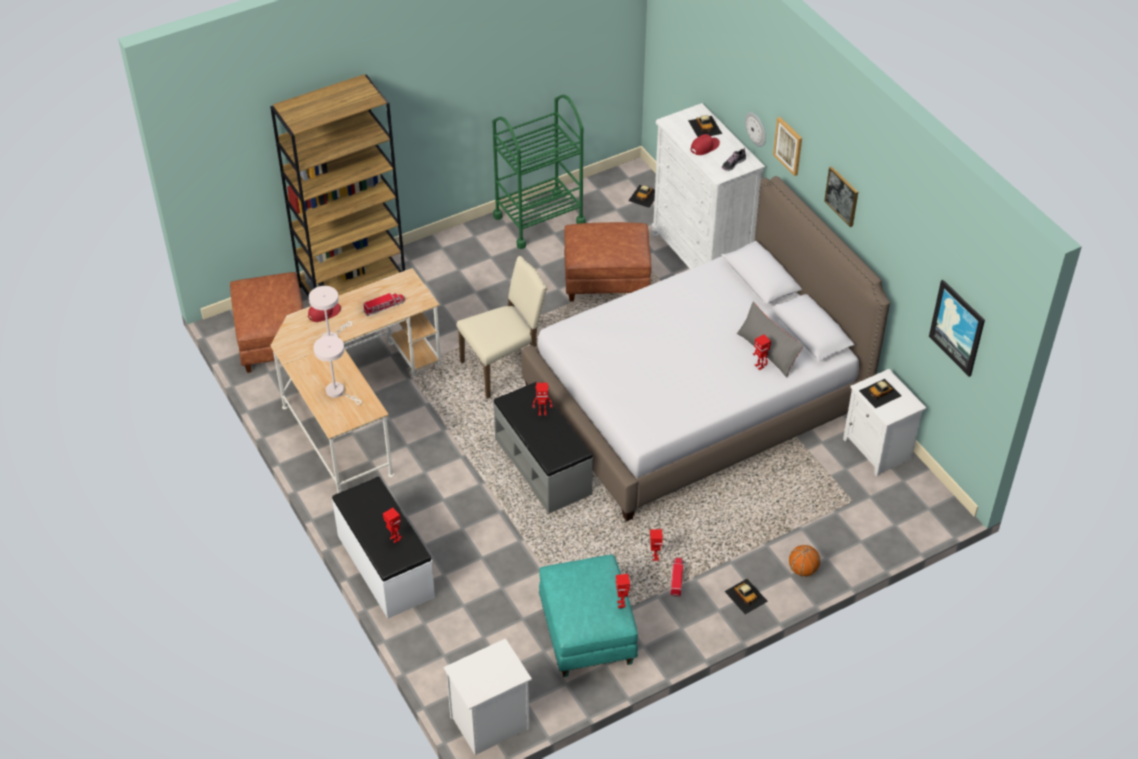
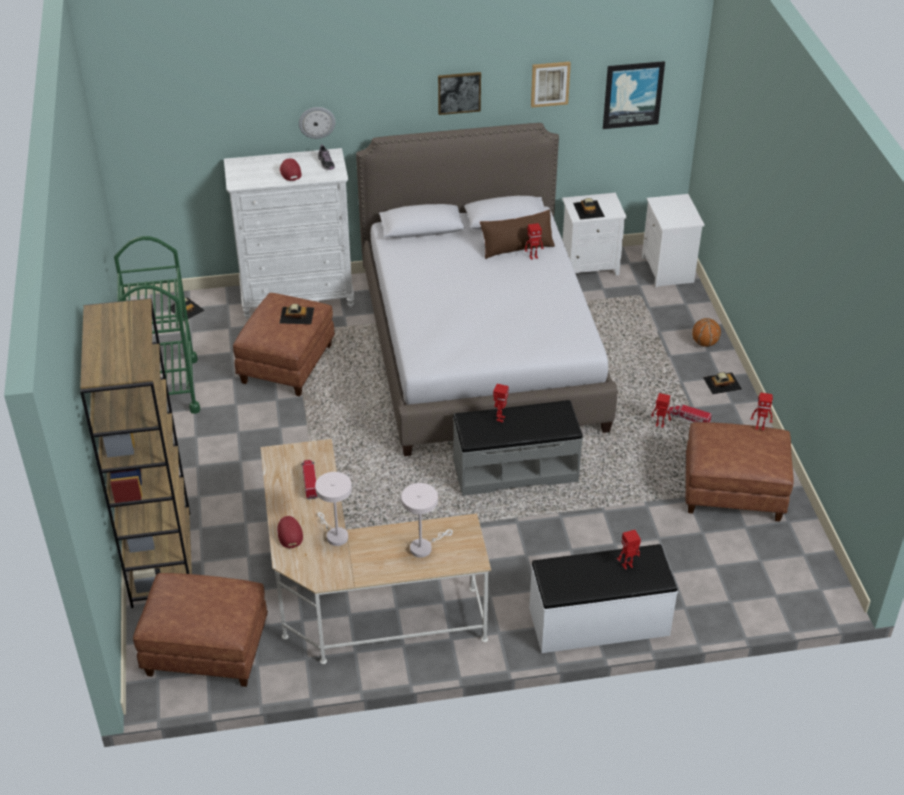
camera: 70 degrees left, 5 degrees down
white nightstand [444,638,532,755] -> white nightstand moved to [642,194,705,288]
beige chair [457,256,547,399] -> none
turquoise ottoman [539,554,638,677] -> brown ottoman [685,422,794,522]
toy car [688,115,722,137] -> toy car moved to [279,304,314,324]
grey pillow [737,302,804,377] -> brown pillow [480,210,555,259]
picture [773,117,802,176] -> picture moved to [531,62,571,108]

